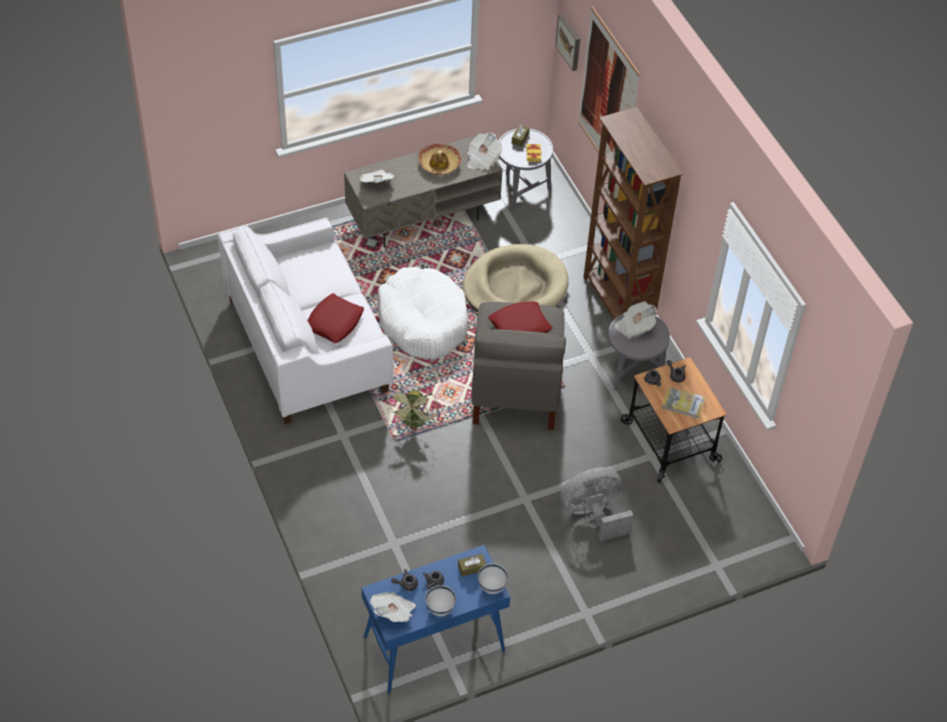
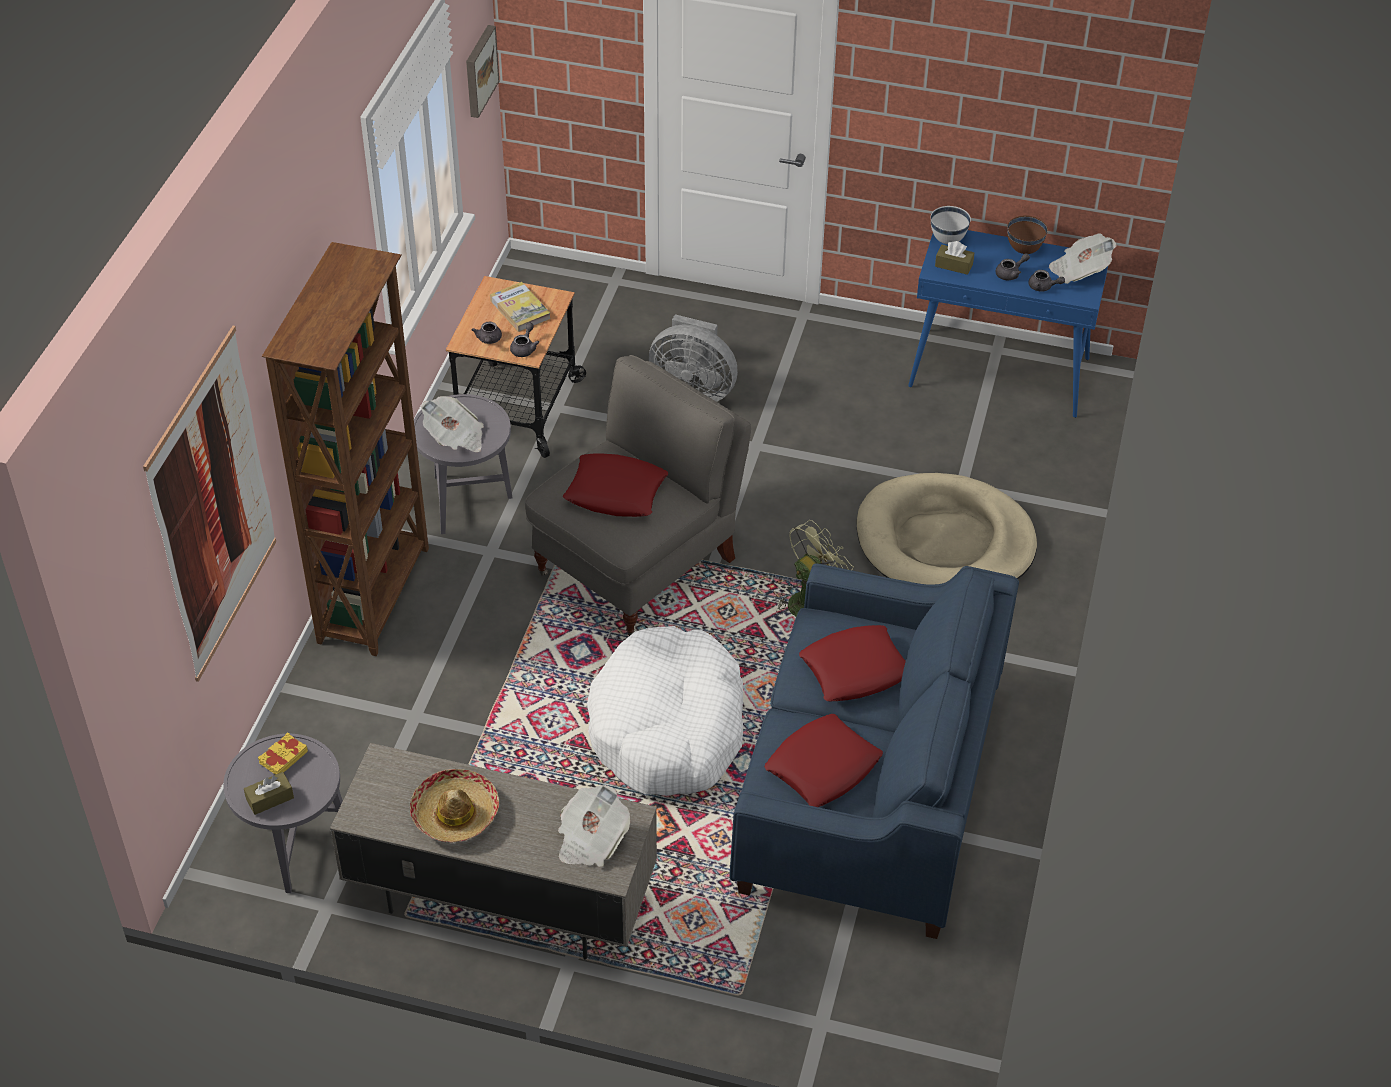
camera: 140 degrees left, 5 degrees down
white sofa [218,218,394,424] -> blue sofa [729,564,1019,939]
white bowl [425,585,456,616] -> brown bowl [1007,215,1048,254]
beige dog bed [463,244,569,312] -> beige dog bed moved to [856,473,1037,584]
newspaper [467,133,502,170] -> none
picture [555,13,580,71] -> picture moved to [466,25,499,118]
none -> red pillow [764,714,883,807]

